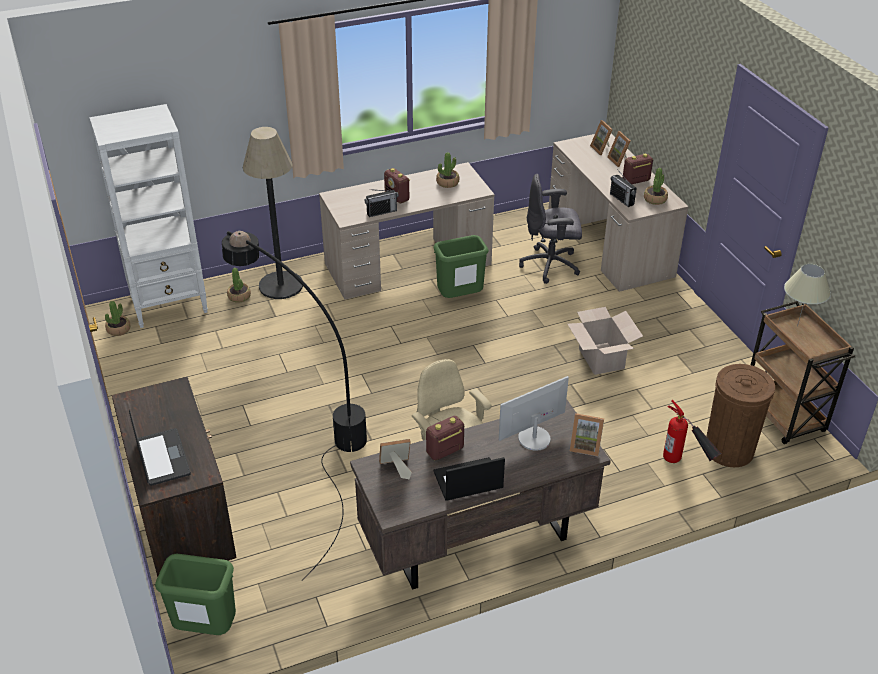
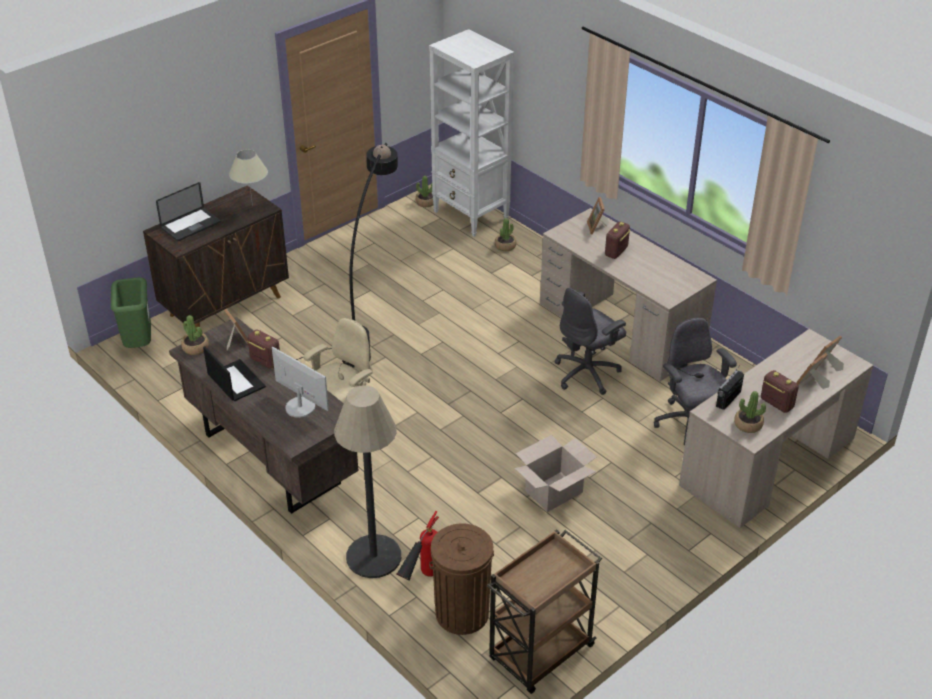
camera: 70 degrees right, 0 degrees up
floor lamp [243,127,303,299] -> floor lamp moved to [334,385,401,578]
radio [365,189,399,217] -> none
green trash can [433,235,489,298] -> grey office chair [555,288,626,395]
potted plant [436,152,459,188] -> potted plant moved to [181,315,209,355]
picture frame [570,413,604,457] -> picture frame moved to [587,197,609,235]
beige table lamp [784,264,831,327] -> beige table lamp moved to [229,149,268,207]

